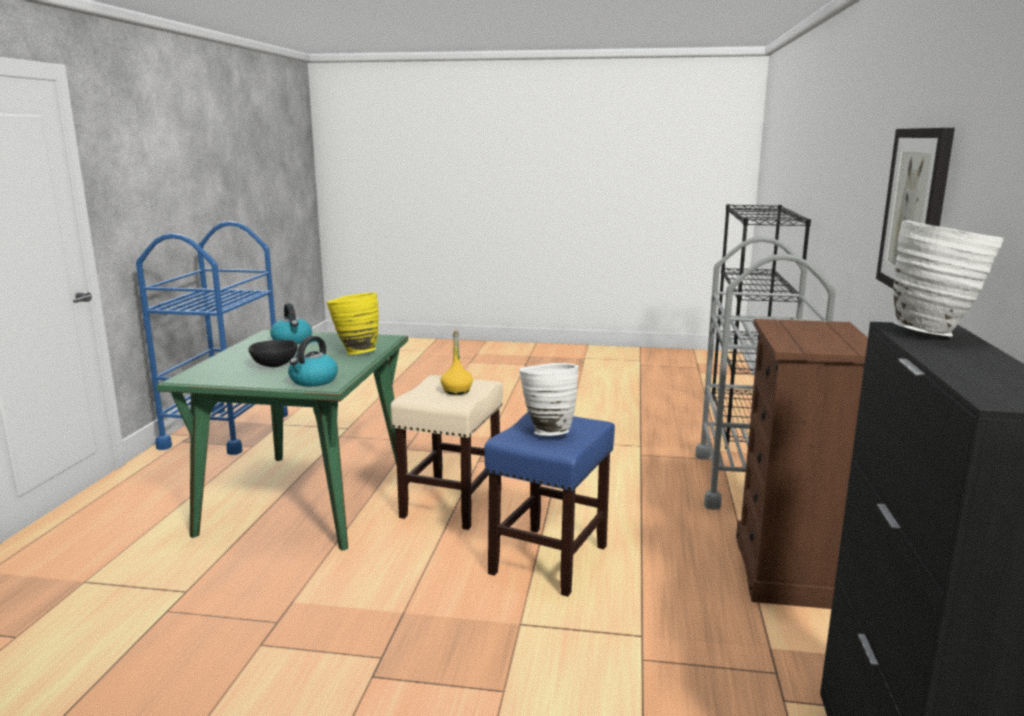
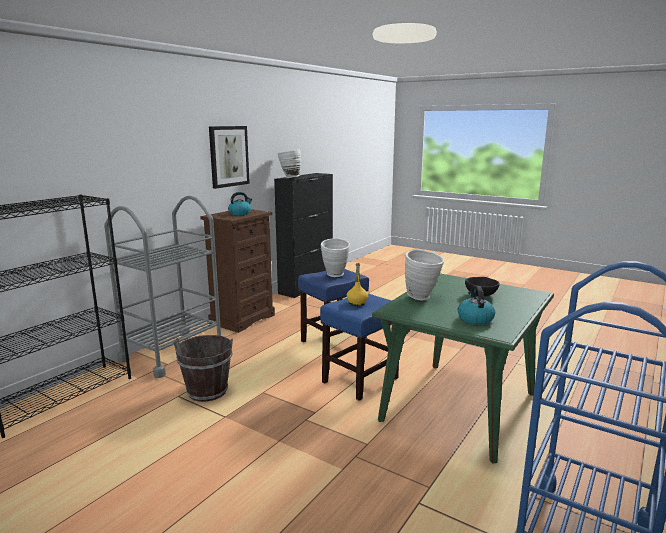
camera: 155 degrees left, 0 degrees up
kettle [288,336,338,386] -> kettle moved to [228,192,252,215]
yellow vase [326,293,379,355] -> white vase [405,250,445,300]
beige stool [390,375,503,530] -> blue stool [320,293,399,401]
none -> brown bucket [174,335,233,402]

